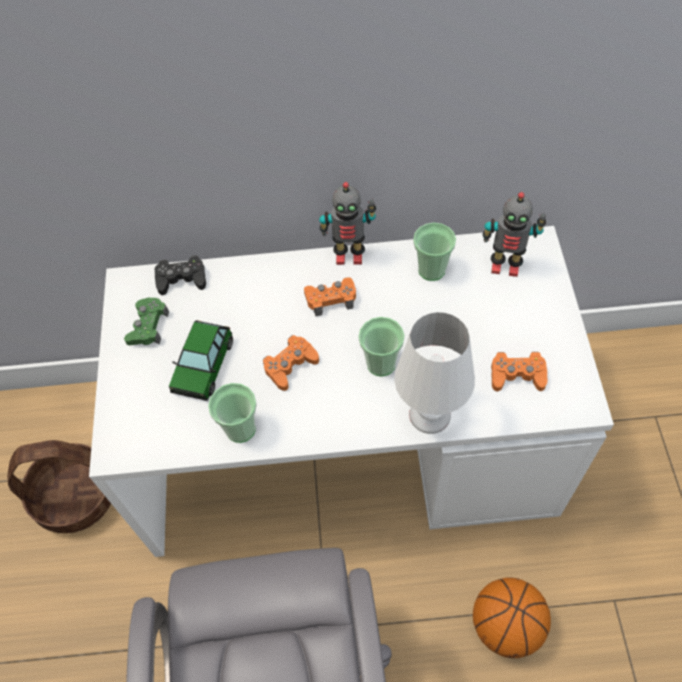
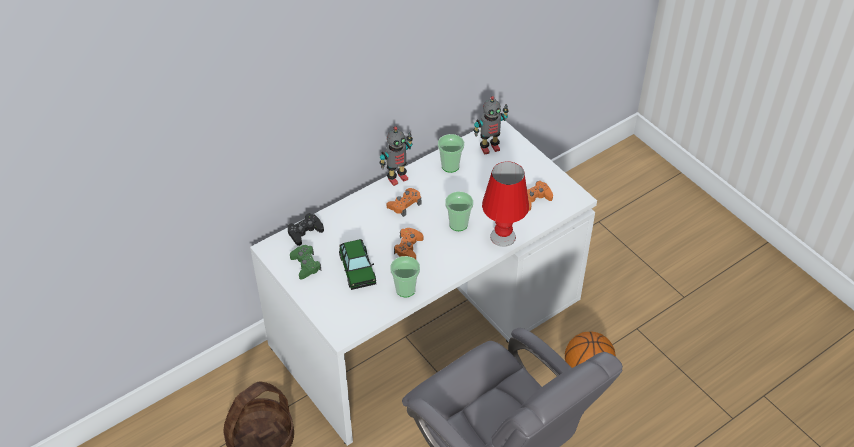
camera: 35 degrees left, 10 degrees down
white table lamp [394,312,475,434] -> red table lamp [482,161,529,247]

